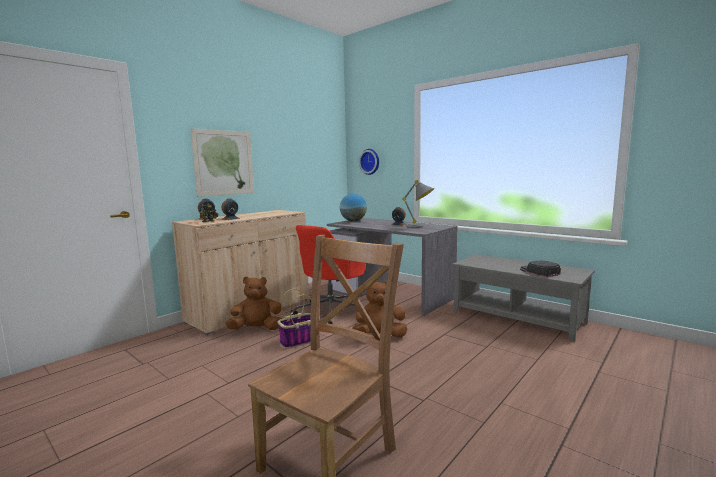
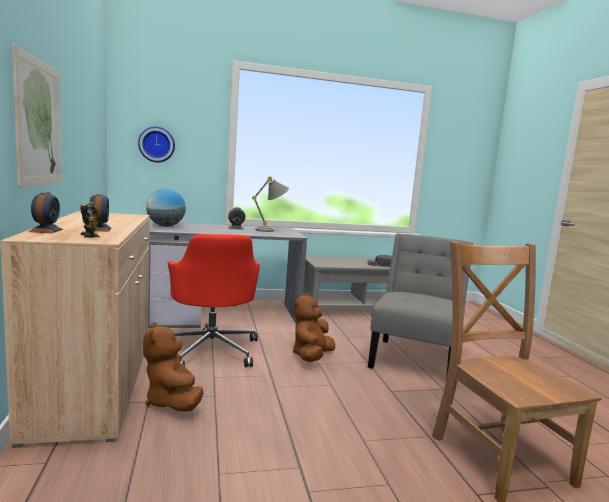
camera: 55 degrees left, 0 degrees up
brown plush toy [225,277,282,330] -> brown plush toy turned 45 degrees counterclockwise [143,322,203,411]
basket [278,289,320,349] -> none
none -> grey chair [368,233,473,379]

